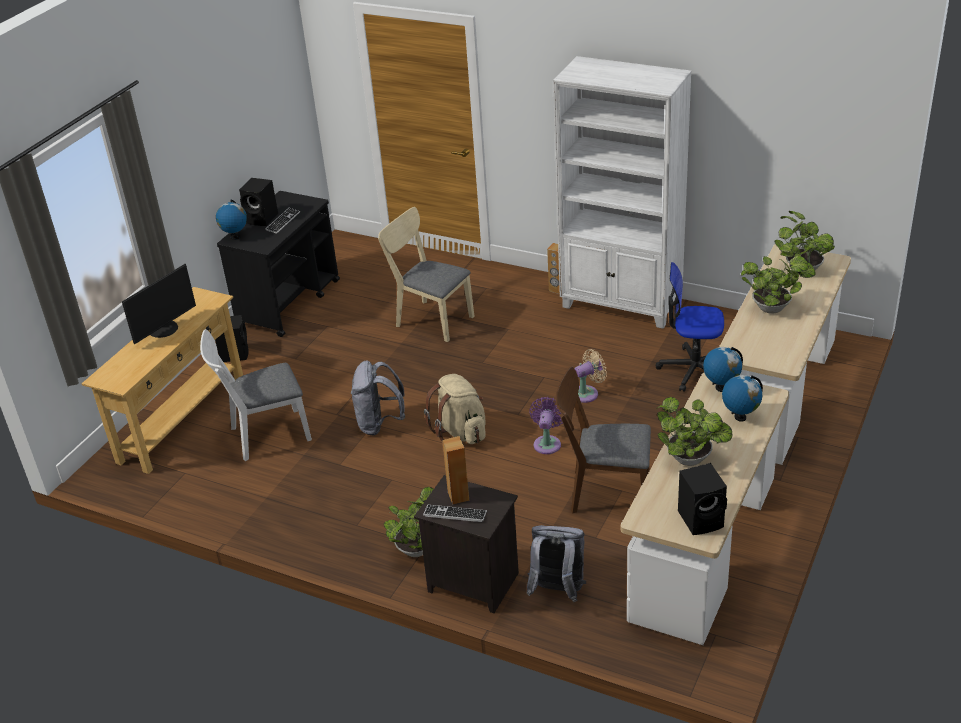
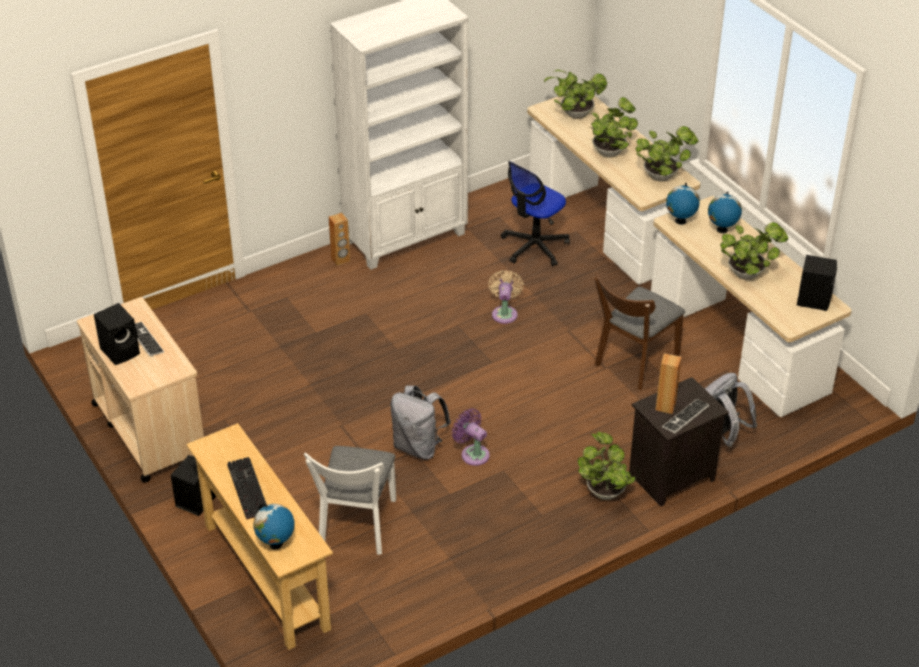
camera: 60 degrees left, 5 degrees up
monitor [122,264,196,344] -> keyboard [227,457,266,519]
globe [216,199,247,240] -> globe moved to [253,504,295,549]
black cart [217,191,340,337] -> beige cart [77,297,204,483]
beige chair [378,207,474,342] -> none
beige backpack [424,374,486,444] -> none
purple fan [530,397,563,454] -> purple fan moved to [452,408,490,466]
none -> potted plant [636,126,698,182]

